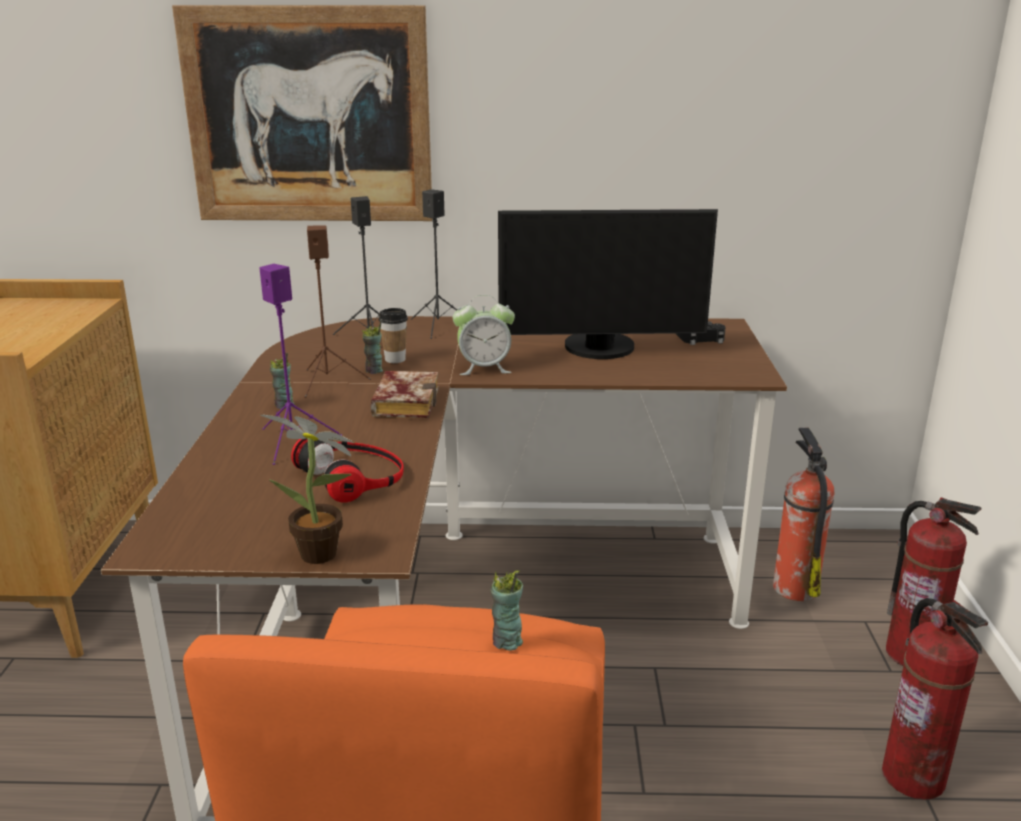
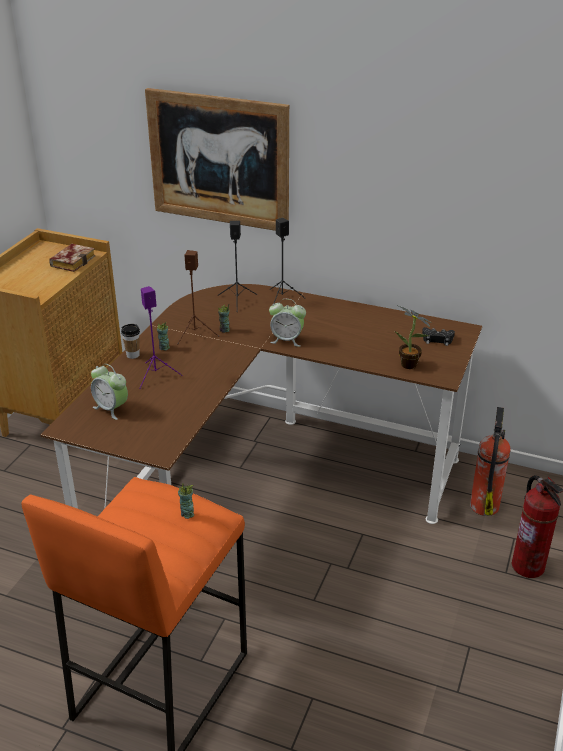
camera: 20 degrees right, 10 degrees up
potted plant [260,415,355,564] -> potted plant moved to [395,305,433,369]
headphones [291,439,404,503] -> none
book [371,371,439,418] -> book moved to [49,244,95,272]
cup [379,308,408,363] -> cup moved to [121,324,140,359]
monitor [498,209,718,359] -> none
fire extinguisher [882,598,988,800] -> none
none -> alarm clock [91,364,128,420]

